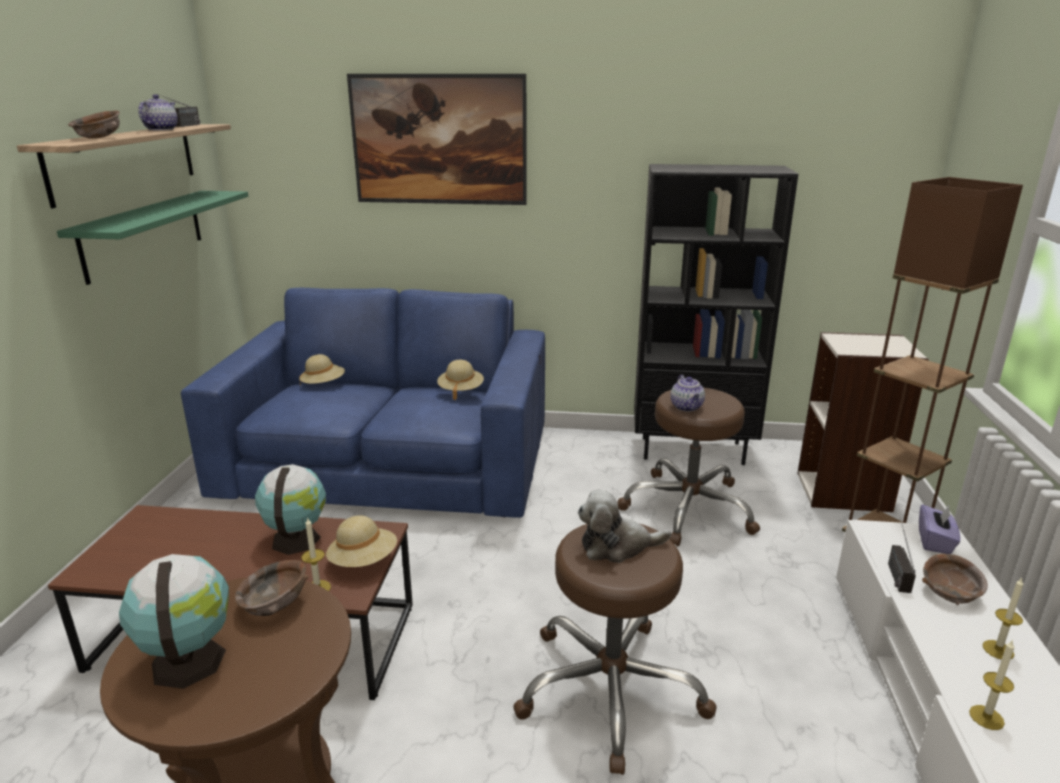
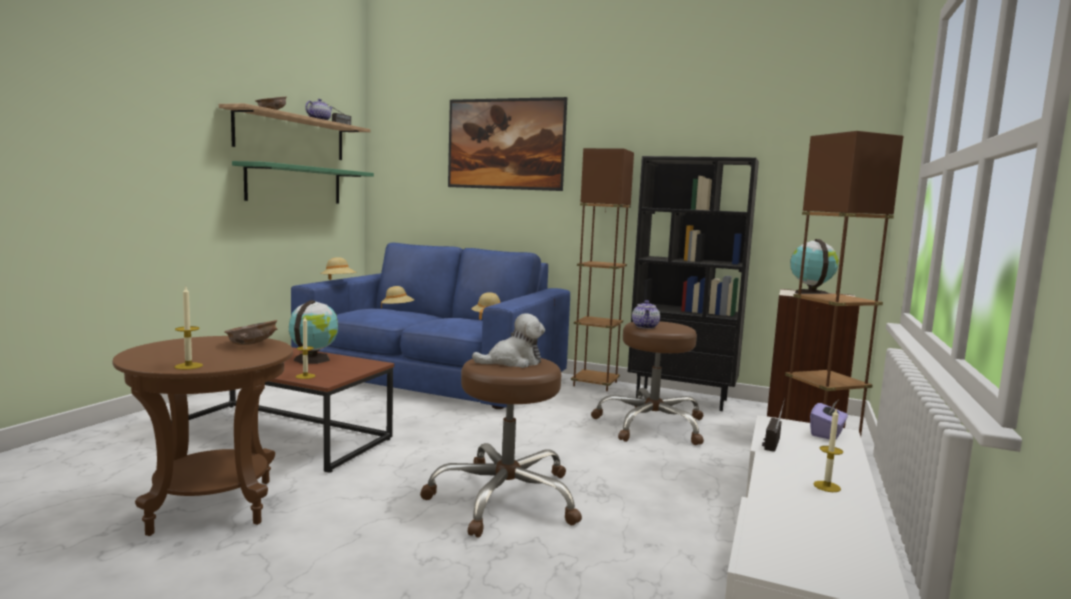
camera: 15 degrees right, 15 degrees down
globe [119,554,229,689] -> globe moved to [790,239,839,294]
beige hat [326,515,397,567] -> beige hat moved to [320,257,357,280]
plush toy [578,489,671,563] -> plush toy turned 150 degrees clockwise [472,313,545,368]
brown bowl [922,554,988,605] -> none
candle [969,640,1015,730] -> candle moved to [174,287,203,370]
none -> brown floor lamp [571,148,634,391]

